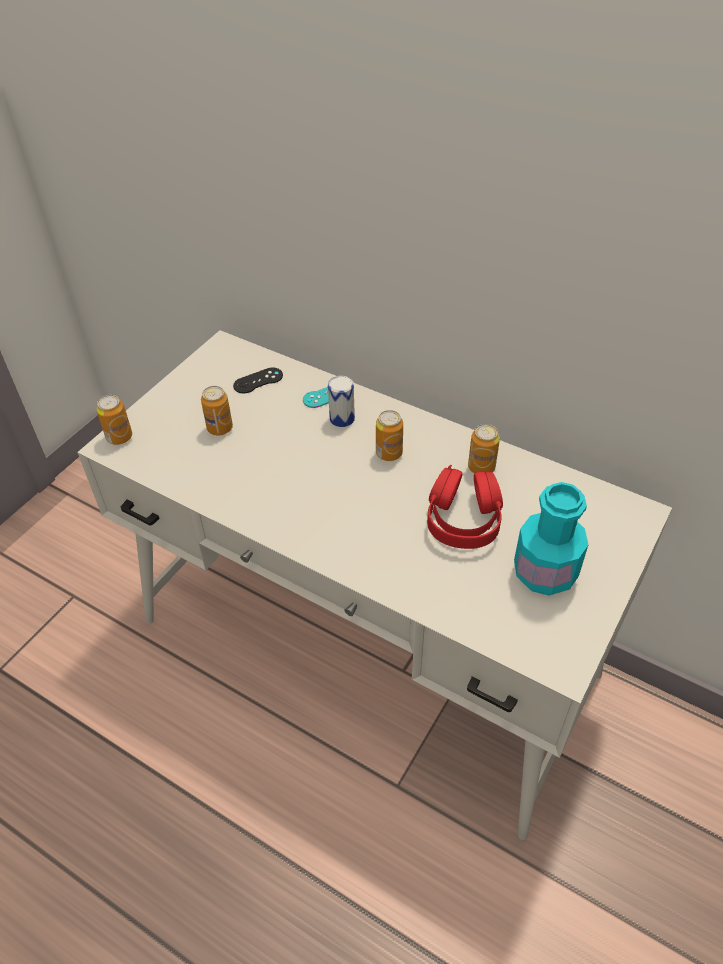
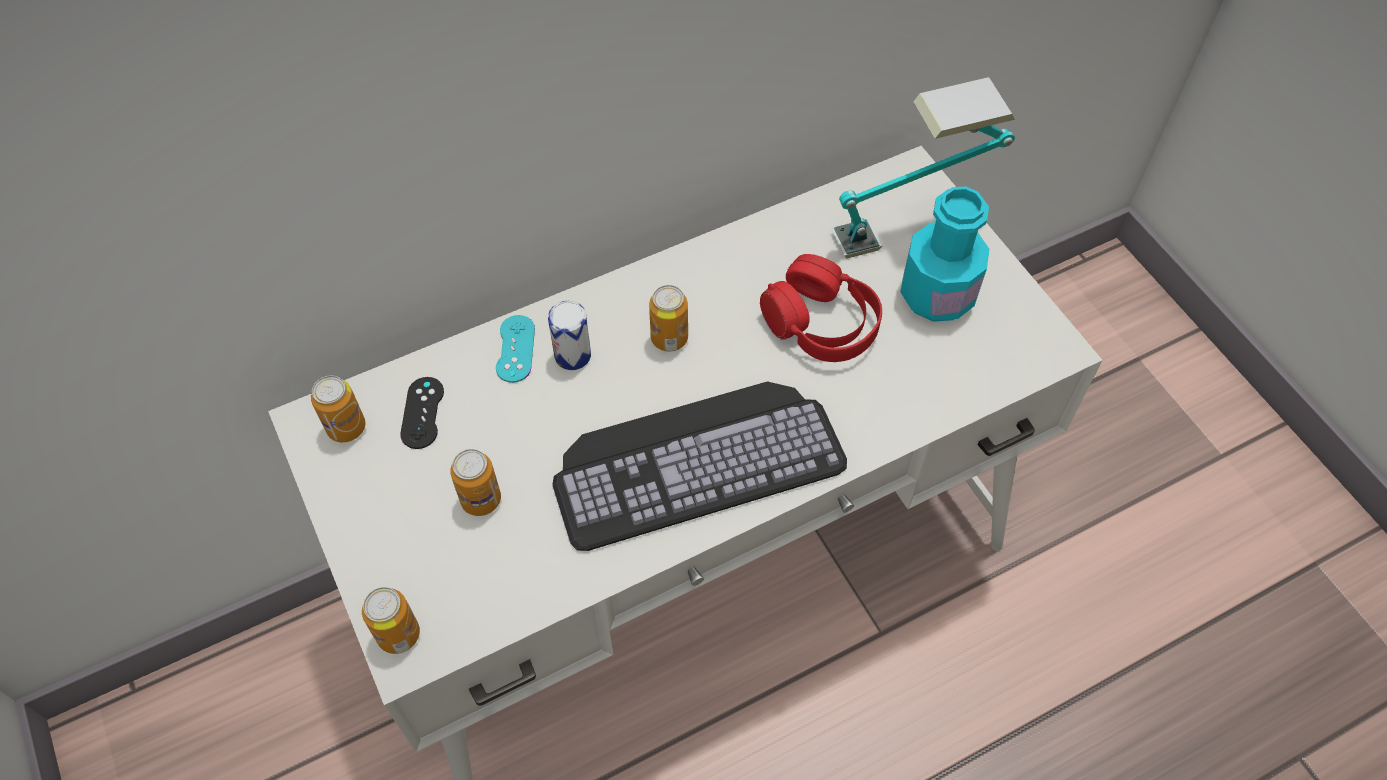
camera: 60 degrees left, 10 degrees up
can [468,424,500,473] -> can moved to [311,375,365,442]
none -> keyboard [552,381,847,551]
none -> table lamp [831,77,1015,259]

